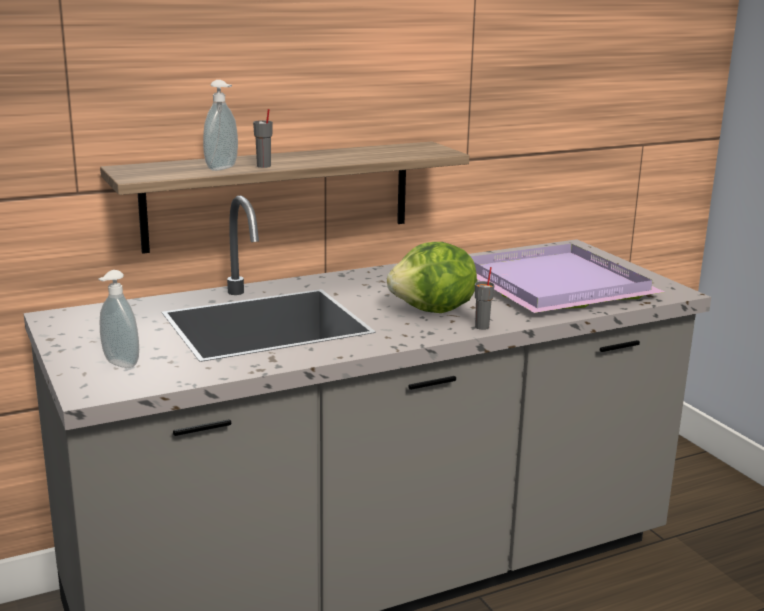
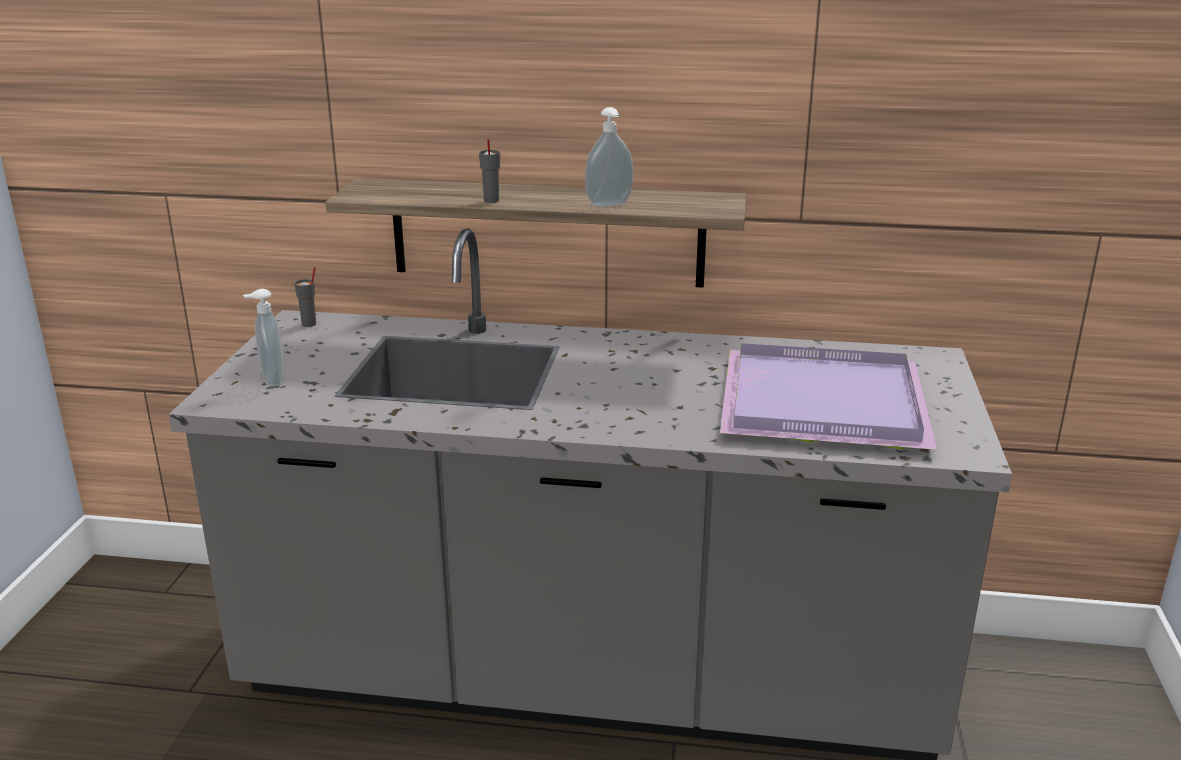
camera: 35 degrees right, 5 degrees up
soap dispenser [203,80,238,171] -> soap dispenser moved to [585,107,633,207]
lettuce [387,242,477,313] -> none
grey cup [475,267,495,330] -> grey cup moved to [294,267,316,327]

